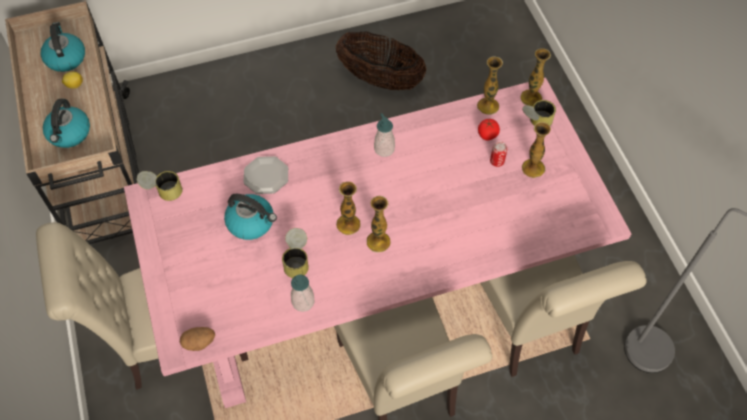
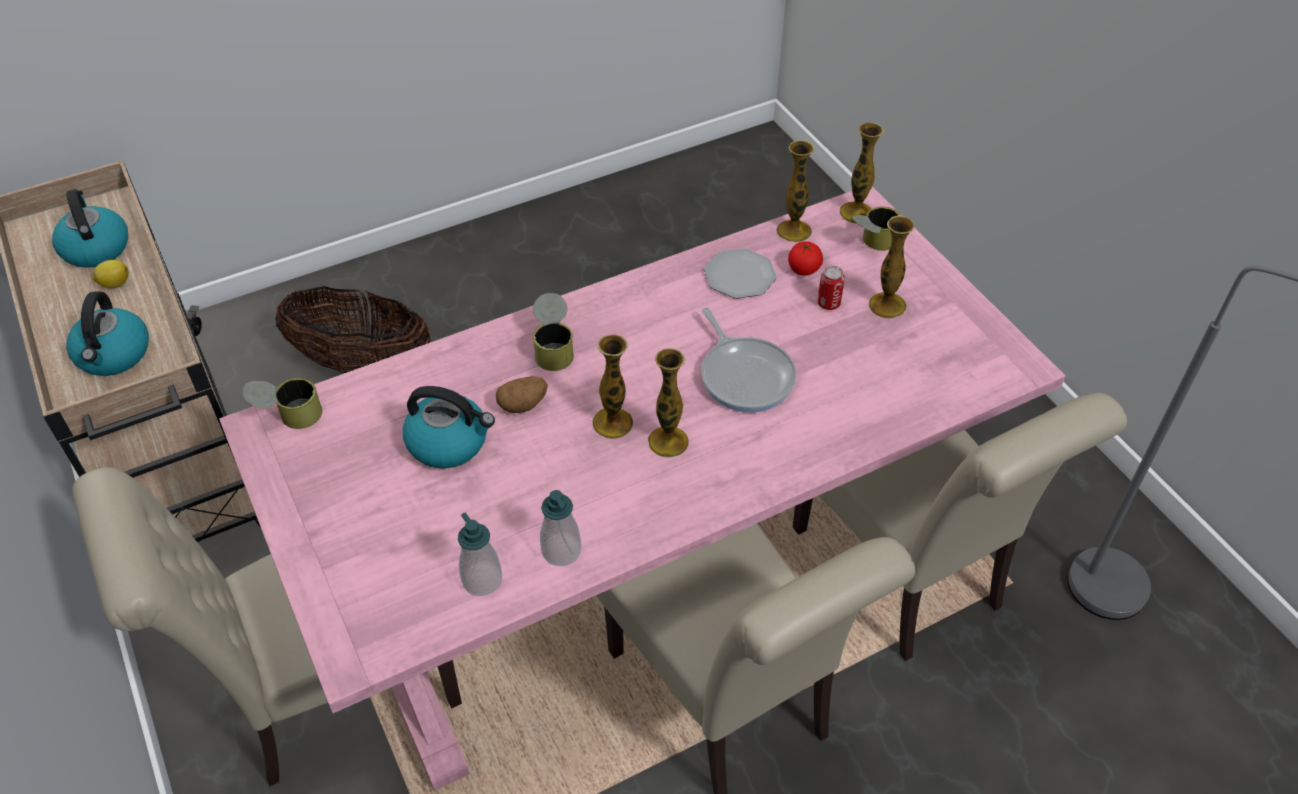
camera: 10 degrees left, 10 degrees down
potato [180,327,215,351] -> potato moved to [496,376,548,413]
plate [243,156,288,194] -> plate moved to [704,248,777,299]
can [282,228,309,278] -> can moved to [533,293,574,371]
basket [336,31,427,90] -> basket moved to [275,286,431,373]
soap dispenser [374,113,395,157] -> soap dispenser moved to [458,512,502,596]
none -> frying pan [701,307,796,413]

